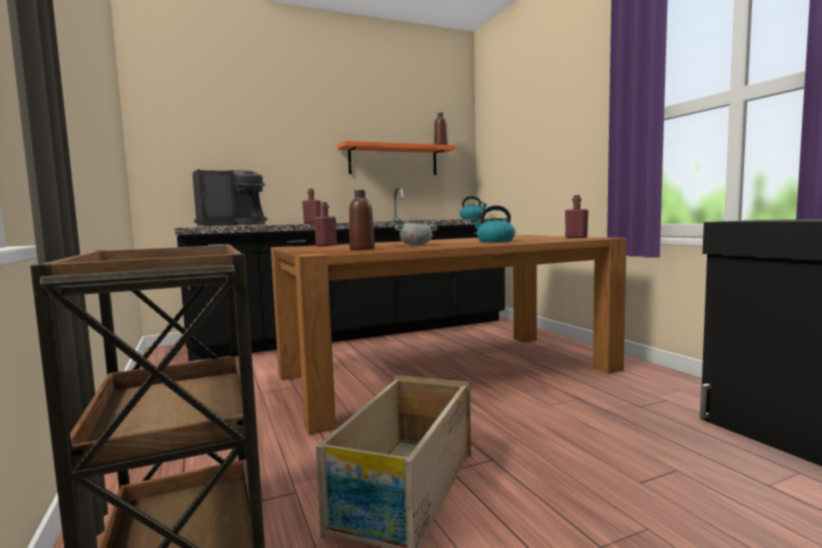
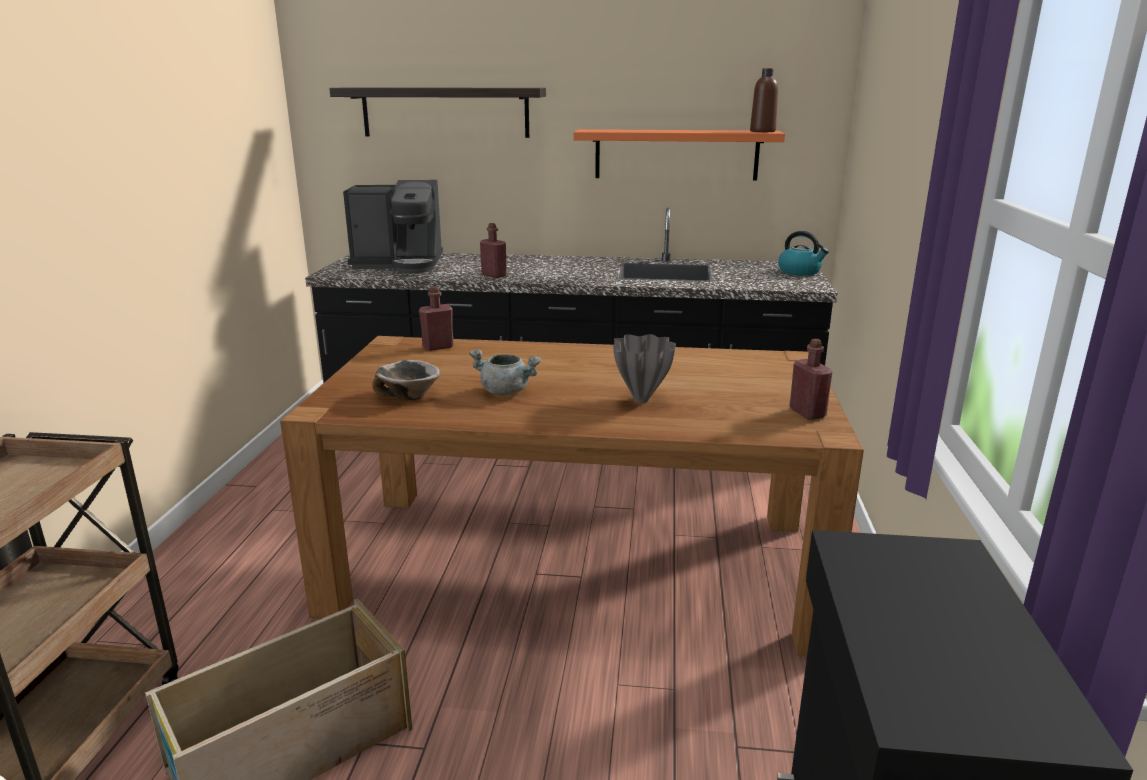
camera: 30 degrees right, 15 degrees up
brown bottle [349,190,375,250] -> bowl [372,360,440,400]
kettle [471,205,515,242] -> grey vase [613,334,676,403]
none -> shelf [329,87,546,138]

